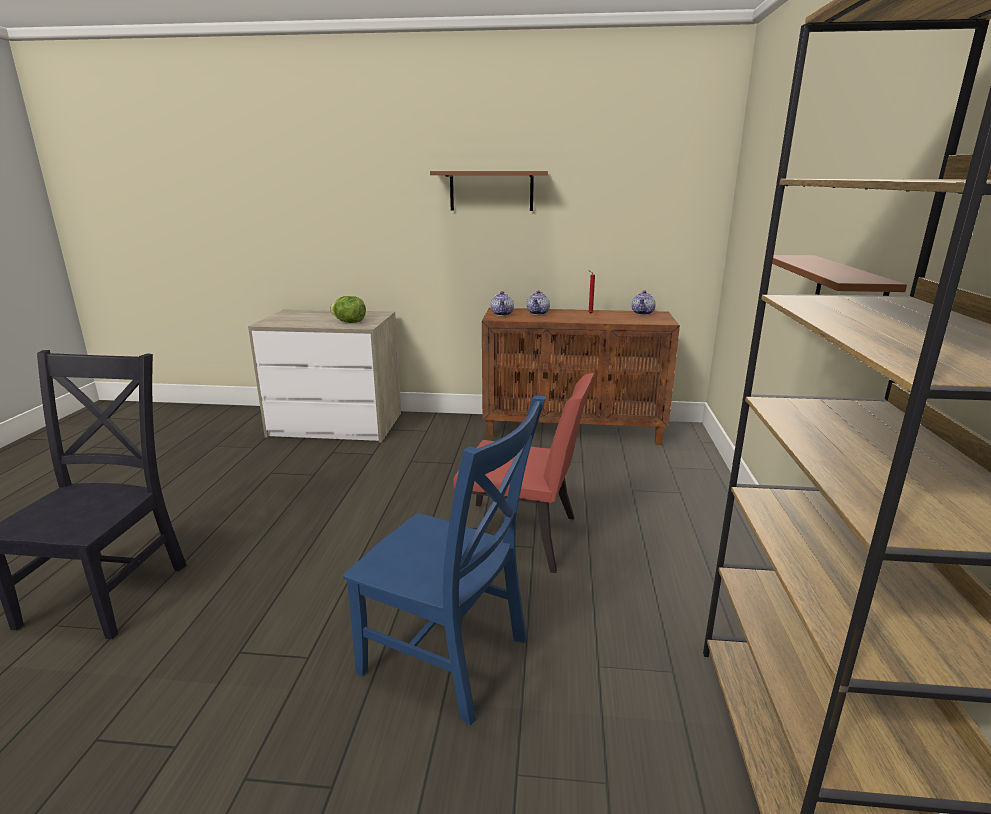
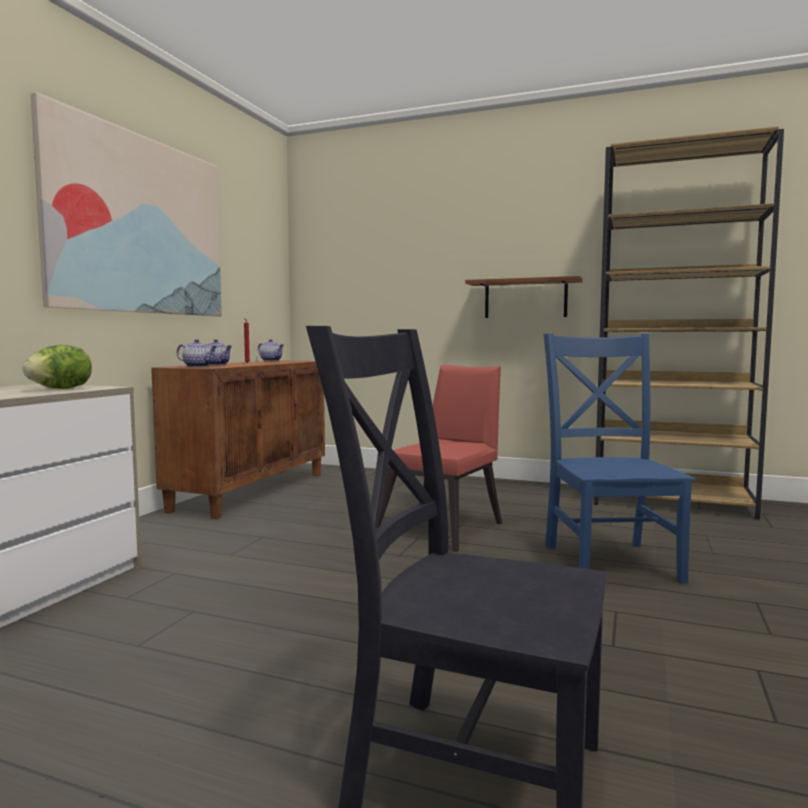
camera: 75 degrees left, 15 degrees down
blue chair [343,395,546,725] -> blue chair turned 45 degrees counterclockwise [544,333,696,583]
brown shelf [430,171,548,211] -> picture [31,92,222,316]

